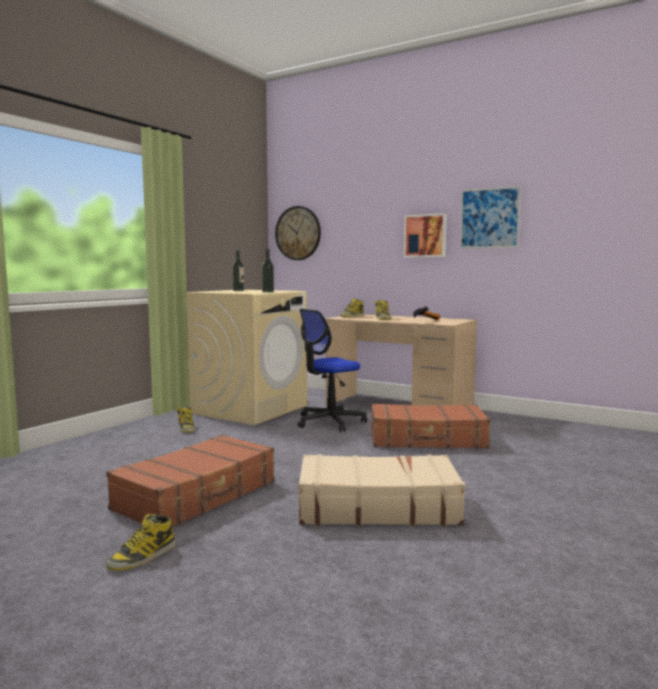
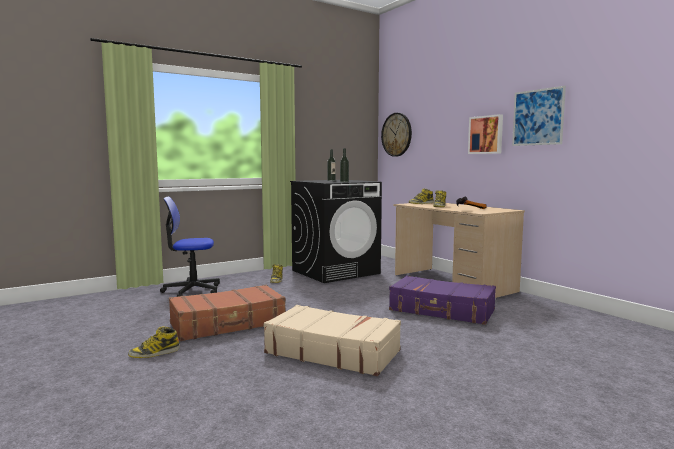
camera: 25 degrees right, 0 degrees up
beige washing machine [184,290,307,425] -> black washing machine [290,180,382,283]
office chair [297,309,367,432] -> office chair moved to [160,196,220,297]
brown suitcase [371,403,490,449] -> purple suitcase [389,276,496,325]

